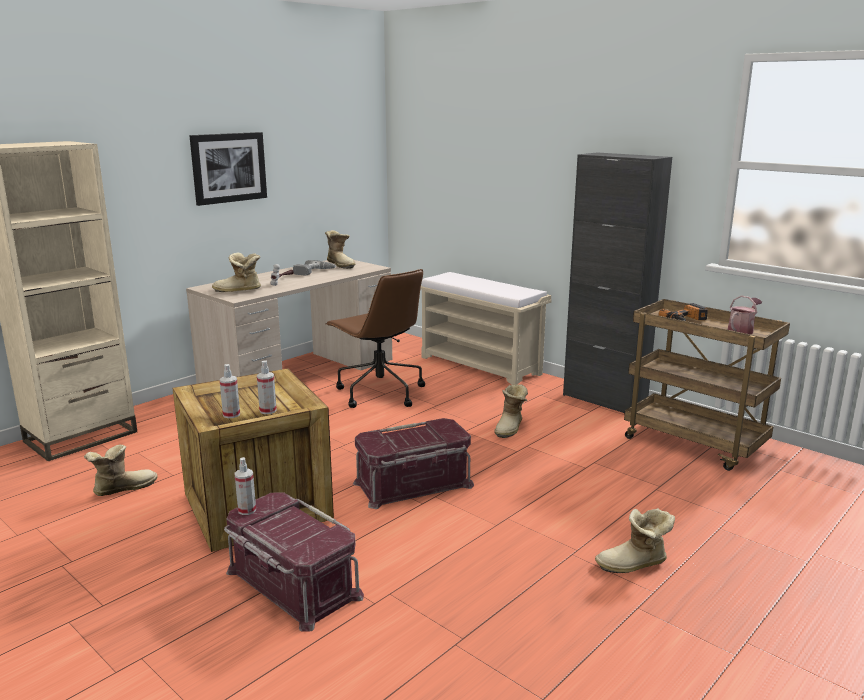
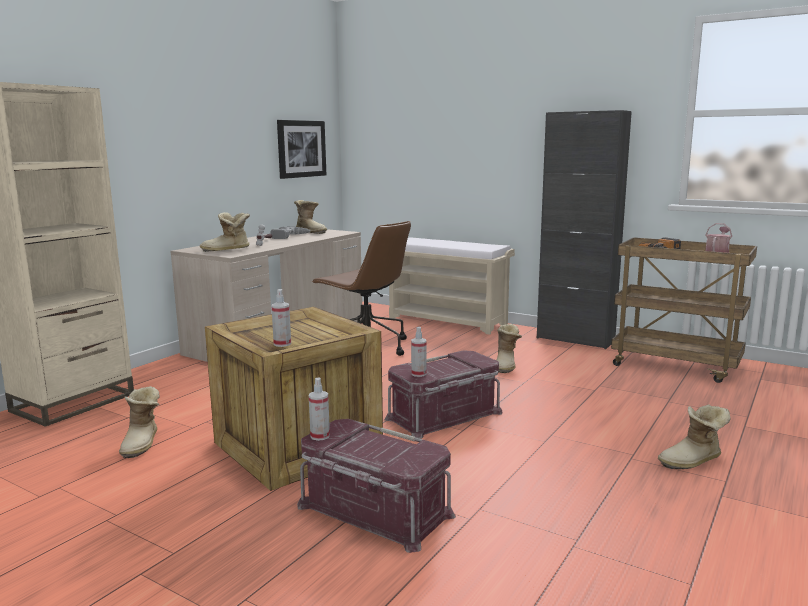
camera: 10 degrees left, 5 degrees down
boot [84,444,158,496] -> boot turned 135 degrees clockwise [119,386,160,458]
picture [190,132,267,206] -> picture moved to [277,120,326,179]
spray bottle [257,360,277,414] -> spray bottle moved to [411,327,426,377]

